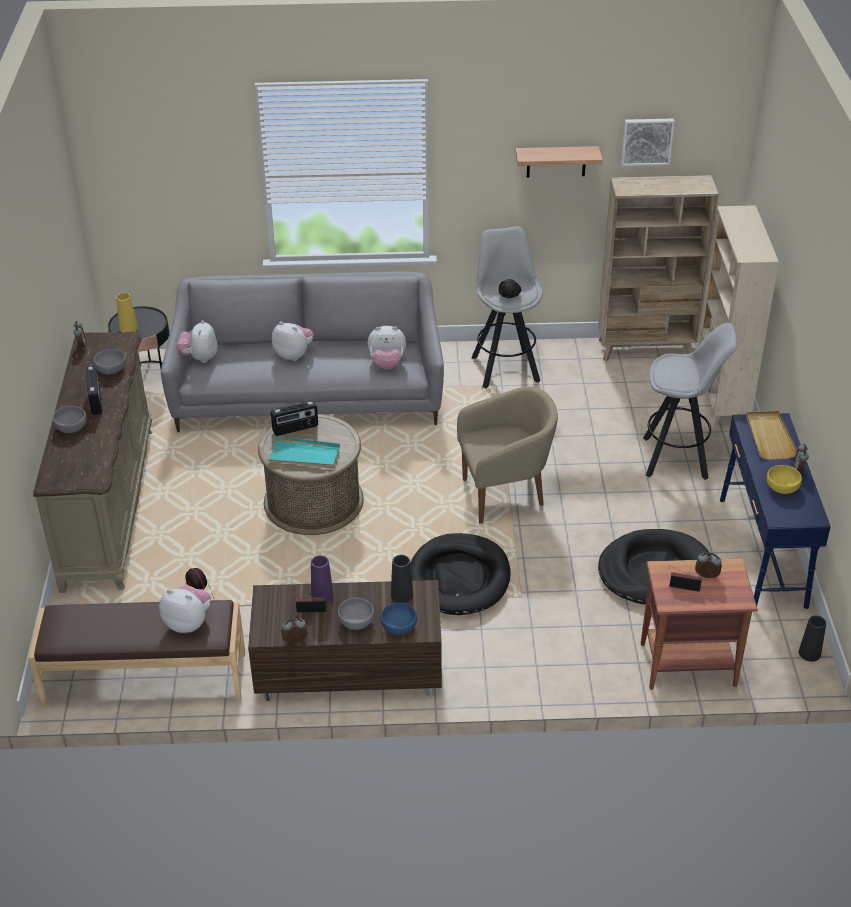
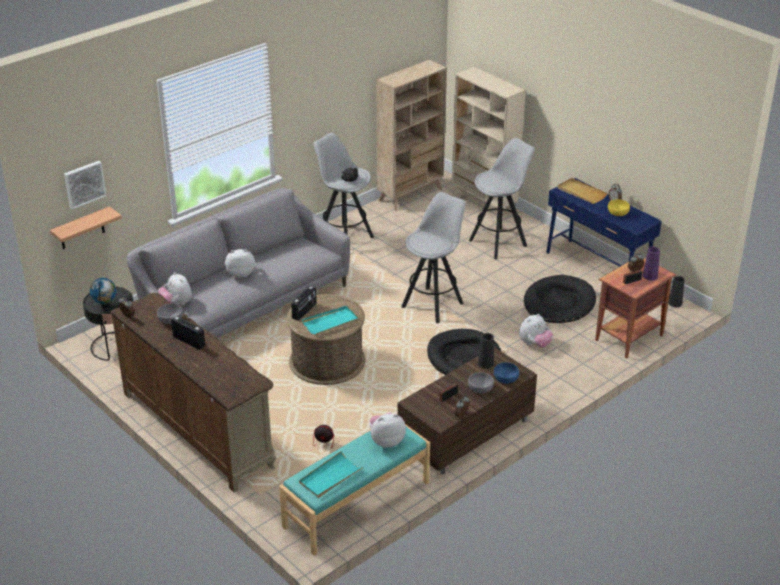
camera: 40 degrees left, 5 degrees down
brown bench [28,600,245,708] -> turquoise bench [279,424,430,556]
grey bowl [52,406,87,433] -> none
yellow vase [116,293,138,333] -> globe [90,278,116,309]
purple vase [311,555,334,603] -> purple vase moved to [643,247,660,281]
plush toy [367,326,406,369] -> plush toy moved to [519,314,553,348]
beige armchair [457,386,558,524] -> grey stool [401,192,466,323]
shelf [515,146,603,178] -> shelf moved to [50,206,122,249]
picture [621,119,674,166] -> picture moved to [64,161,106,209]
none -> turquoise tray [299,451,363,498]

